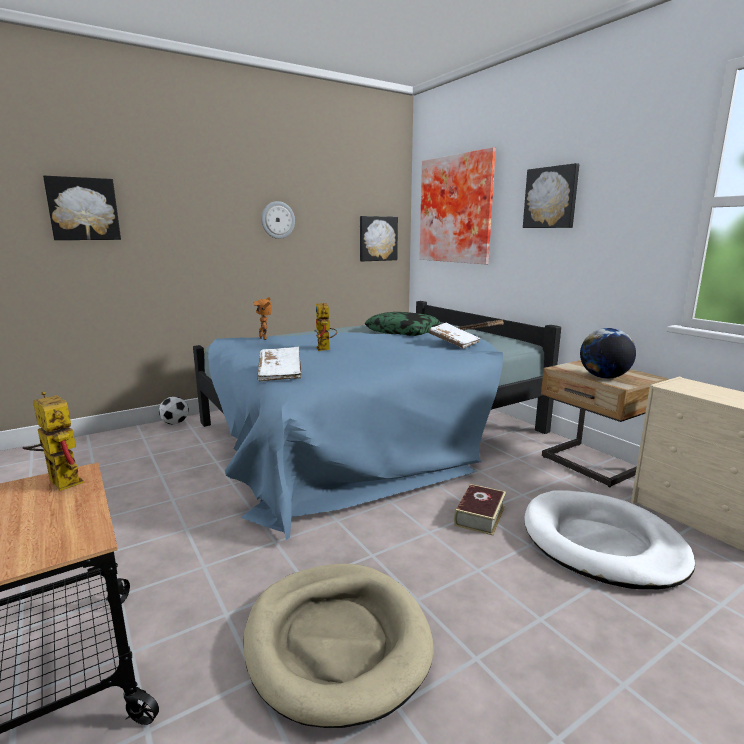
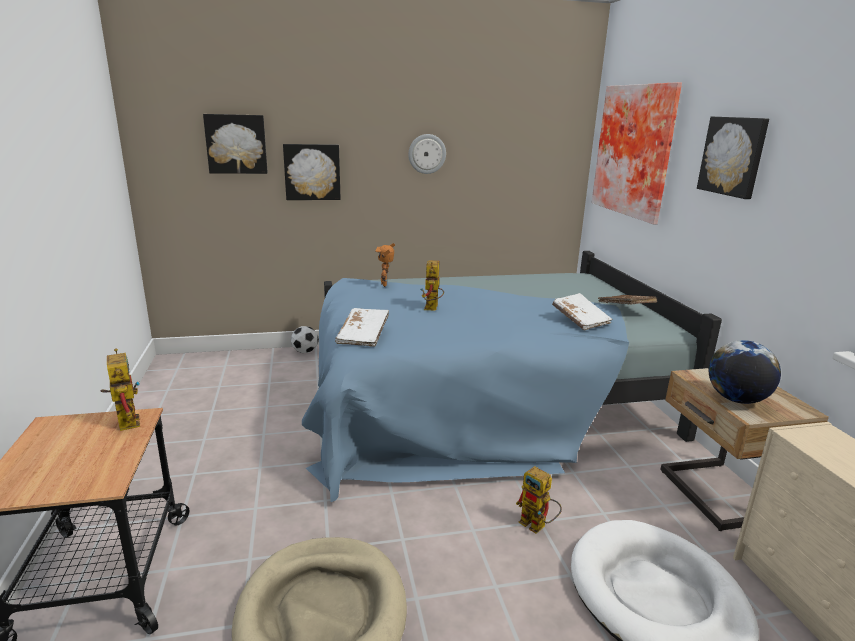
camera: 20 degrees right, 5 degrees up
picture [360,216,398,261] -> picture moved to [283,144,341,200]
pillow [365,312,441,336] -> none
book [454,484,506,536] -> toy robot [516,466,562,534]

